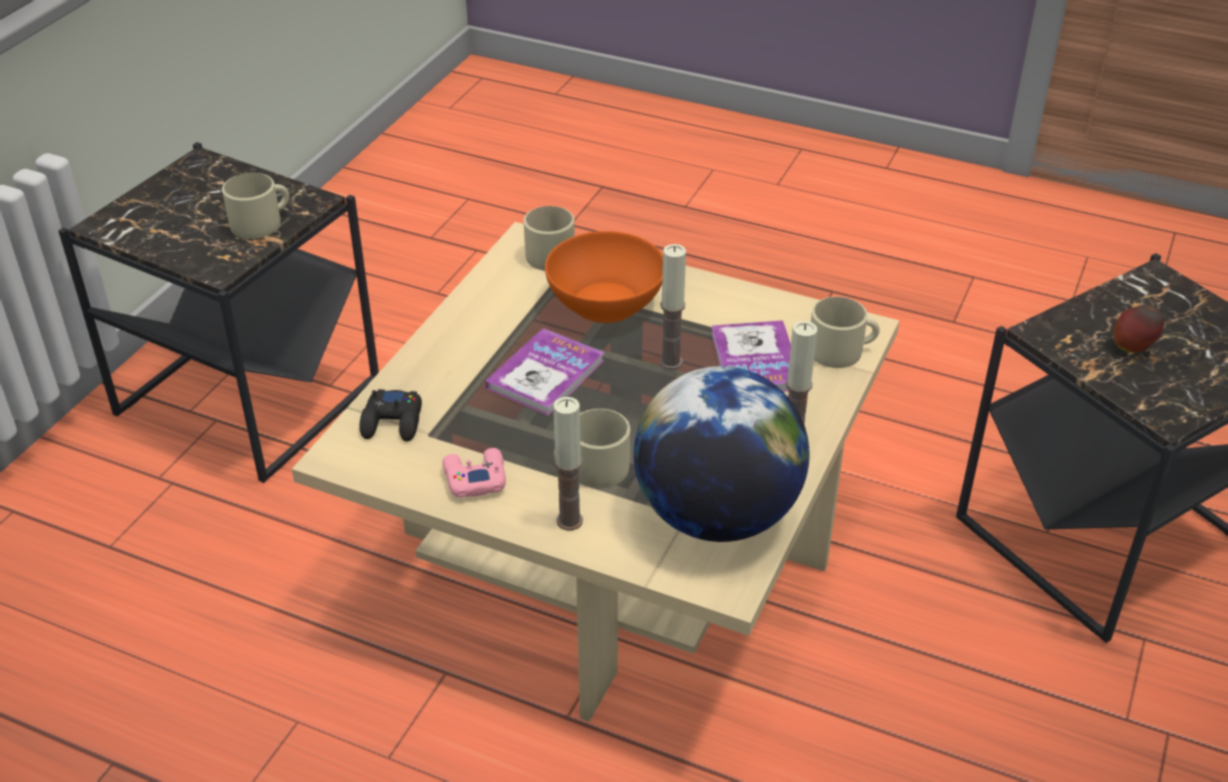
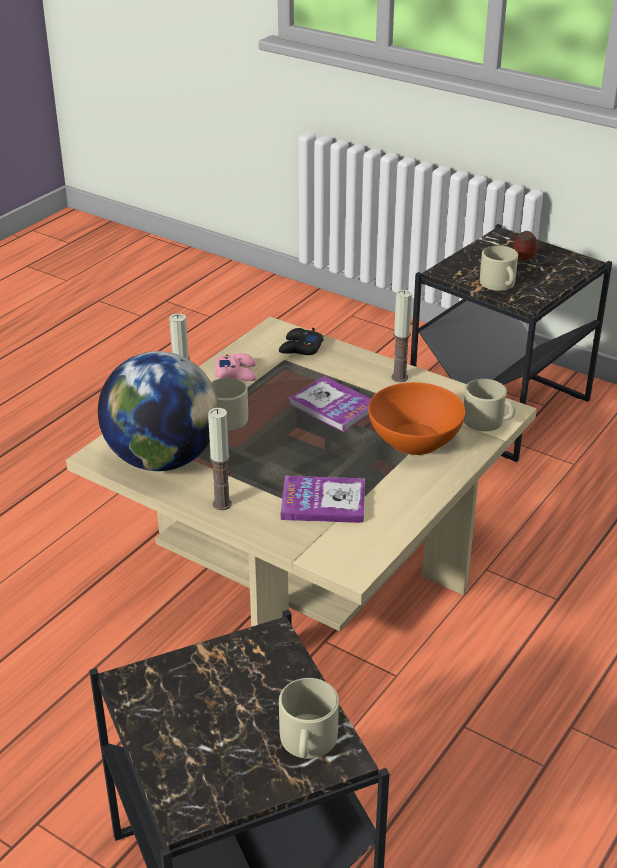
camera: 100 degrees right, 5 degrees down
candle [659,244,686,369] -> candle moved to [392,290,412,382]
beige mug [811,297,880,368] -> beige mug moved to [279,678,339,759]
apple [1113,305,1164,353] -> apple moved to [513,231,538,260]

